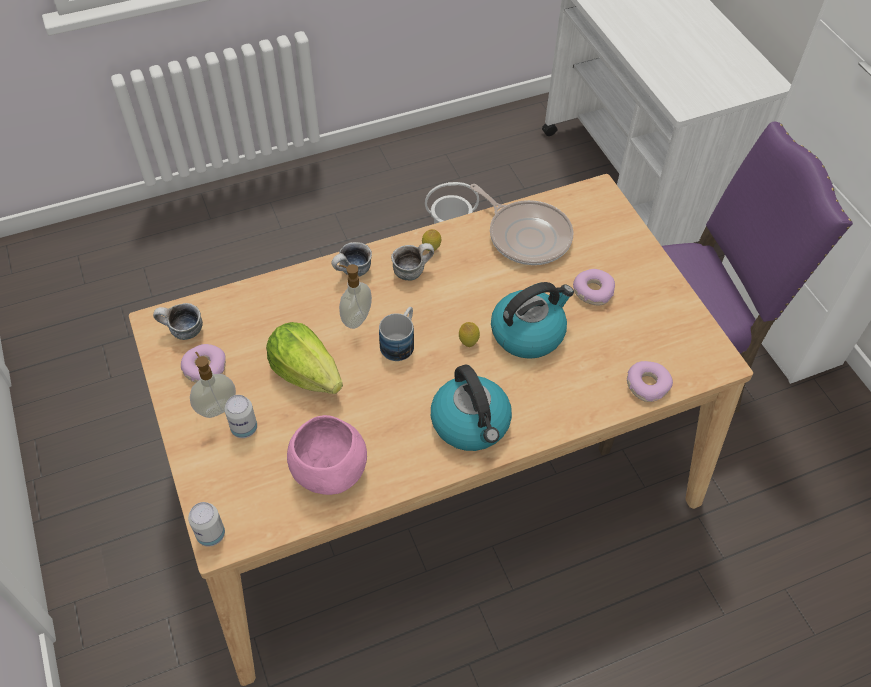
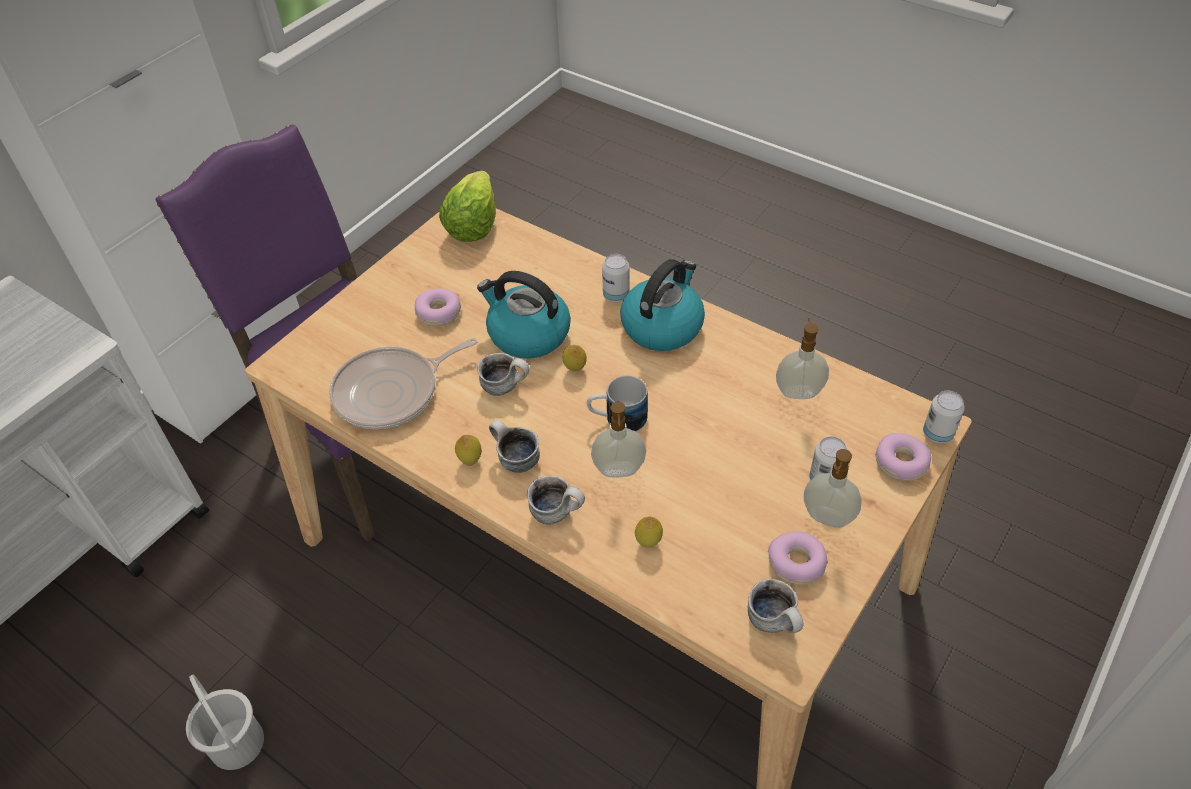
camera: 120 degrees left, 5 degrees down
lettuce [266,322,343,394] -> lettuce moved to [439,171,496,242]
pink bowl [287,415,367,495] -> soap dispenser [776,318,829,399]
frying pan [470,184,573,265] -> frying pan turned 135 degrees counterclockwise [329,338,477,429]
donut [627,361,673,402] -> donut moved to [875,433,931,481]
none -> mug [477,353,529,396]
none -> can [602,254,630,302]
none -> lemon [635,516,663,548]

